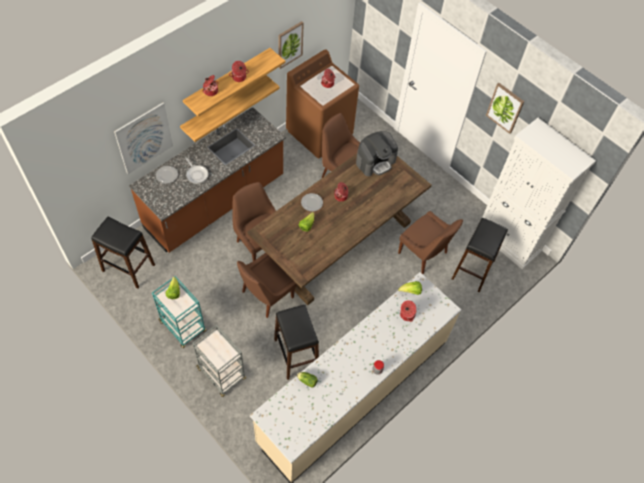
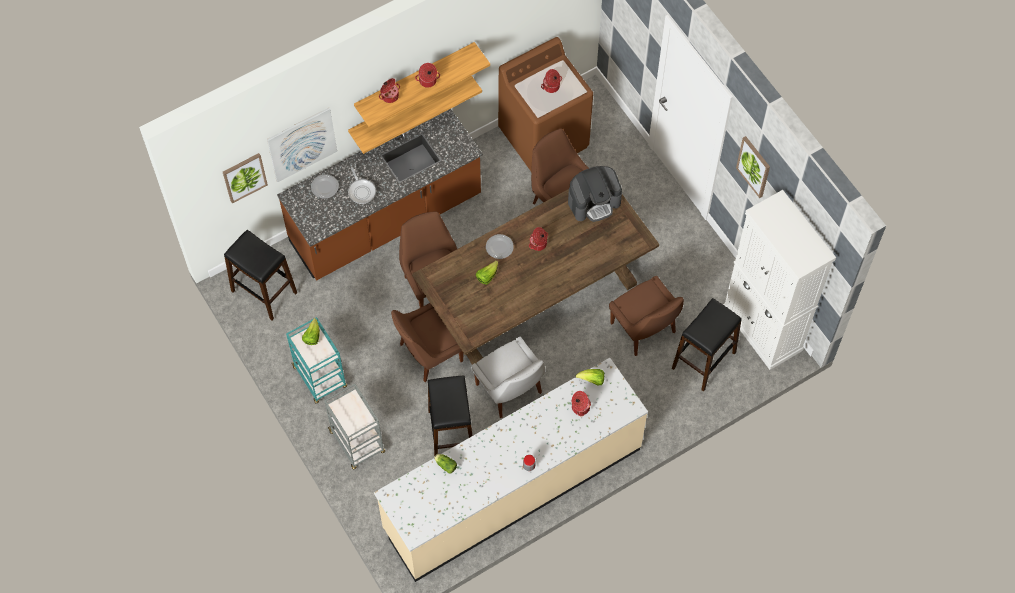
camera: 15 degrees right, 5 degrees up
picture [278,21,304,69] -> picture moved to [223,153,268,204]
none -> white chair [471,337,545,418]

